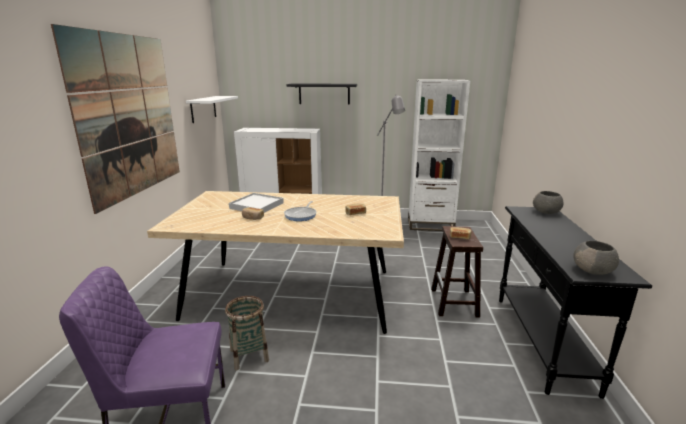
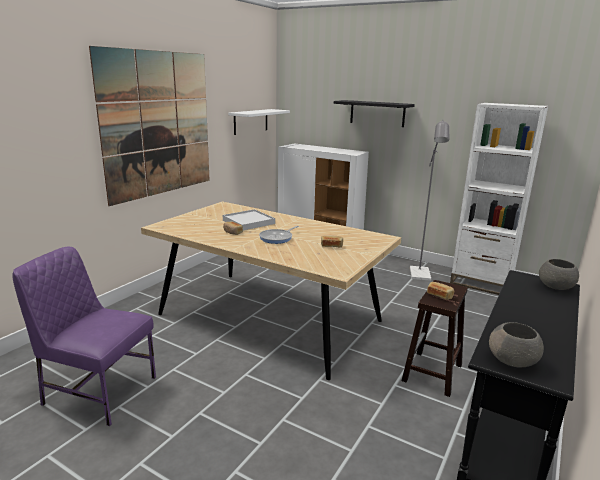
camera: 25 degrees right, 0 degrees up
basket [225,296,269,370] -> none

